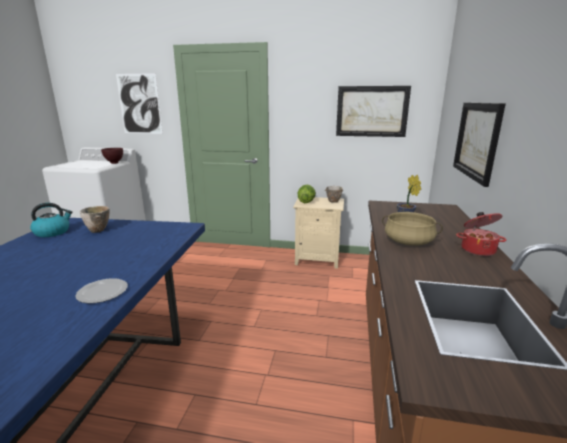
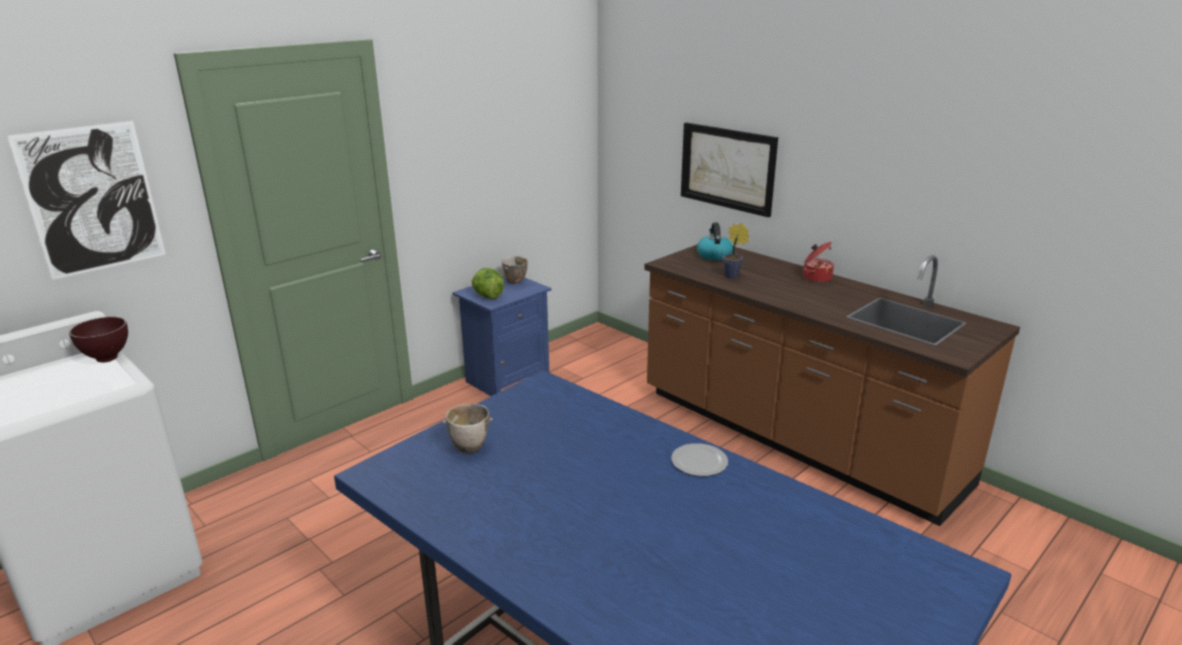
camera: 55 degrees left, 5 degrees up
kettle [30,203,73,237] -> kettle moved to [697,222,733,260]
beige nightstand [293,197,344,269] -> blue nightstand [452,276,551,396]
picture [336,86,411,137] -> none
beige cooking pot [382,212,443,246] -> none

